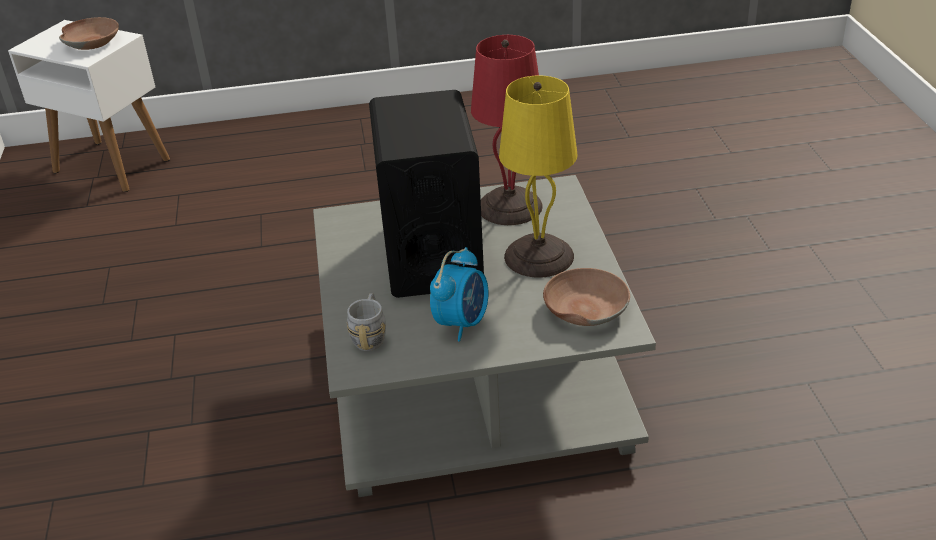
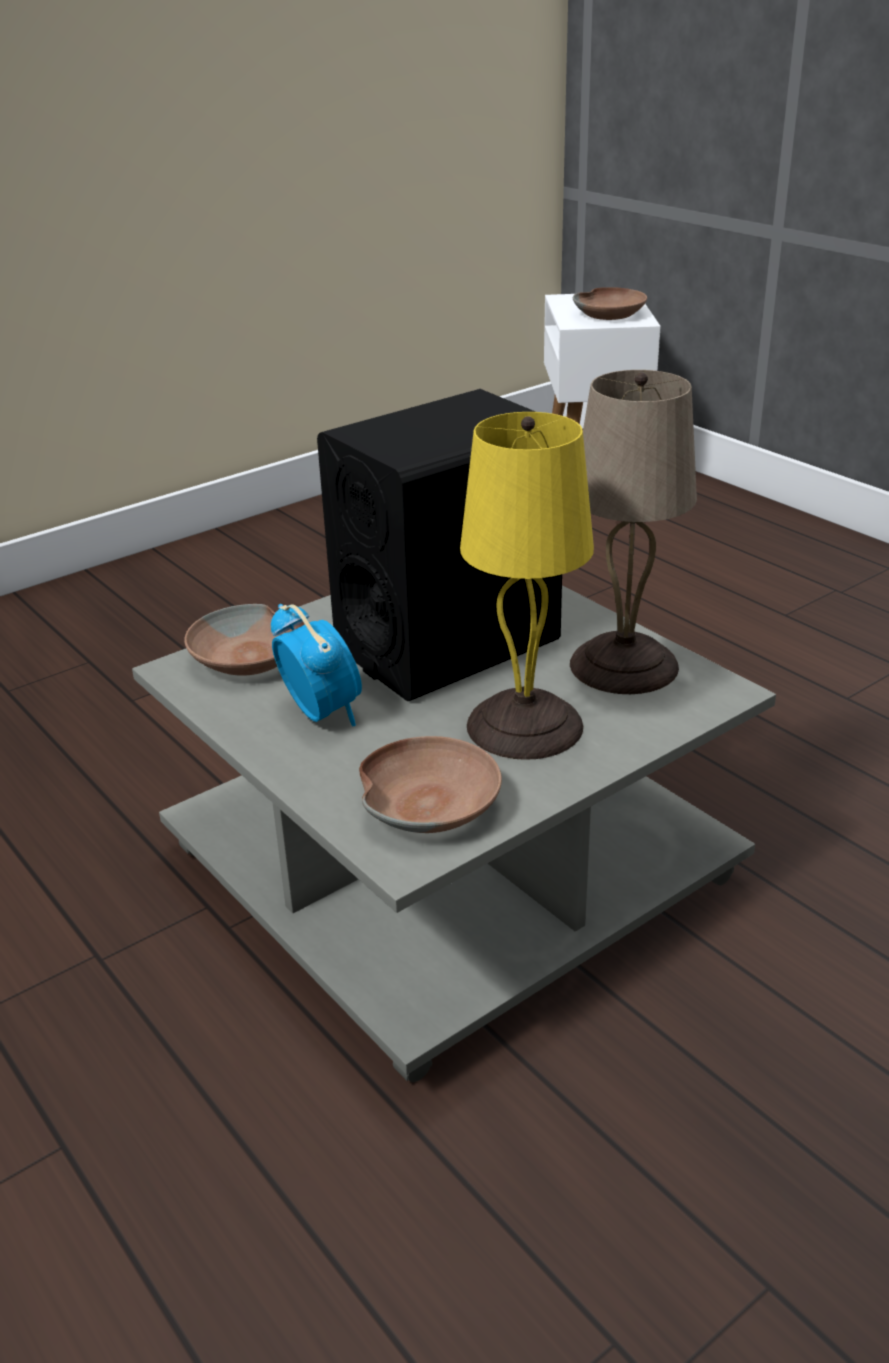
camera: 60 degrees right, 5 degrees down
grey mug [347,293,386,351] -> brown bowl [184,604,305,676]
alarm clock [430,247,489,342] -> alarm clock turned 120 degrees counterclockwise [271,604,362,727]
red table lamp [471,35,543,225] -> beige table lamp [570,370,697,694]

